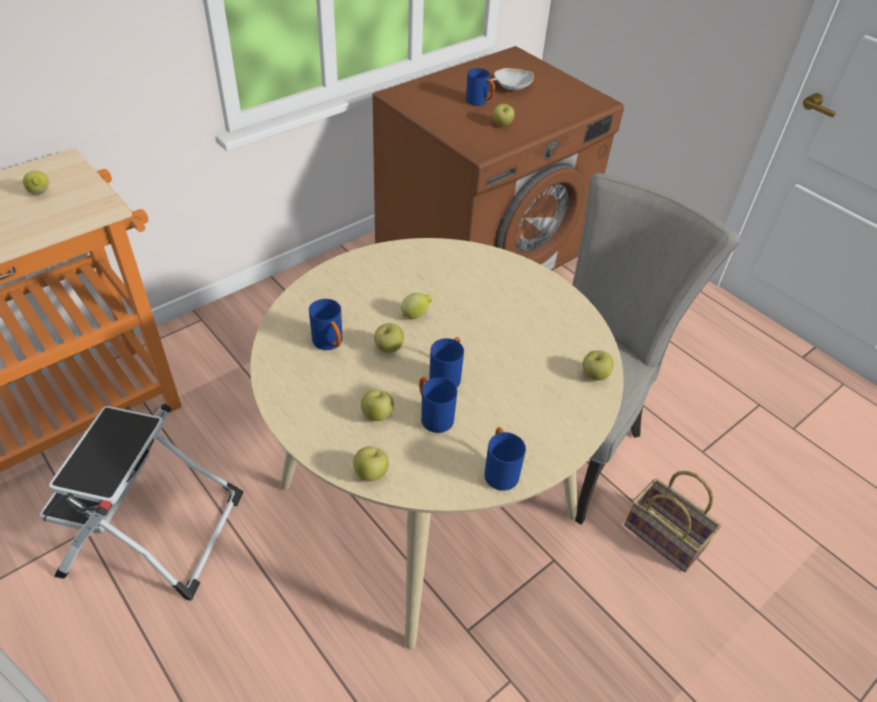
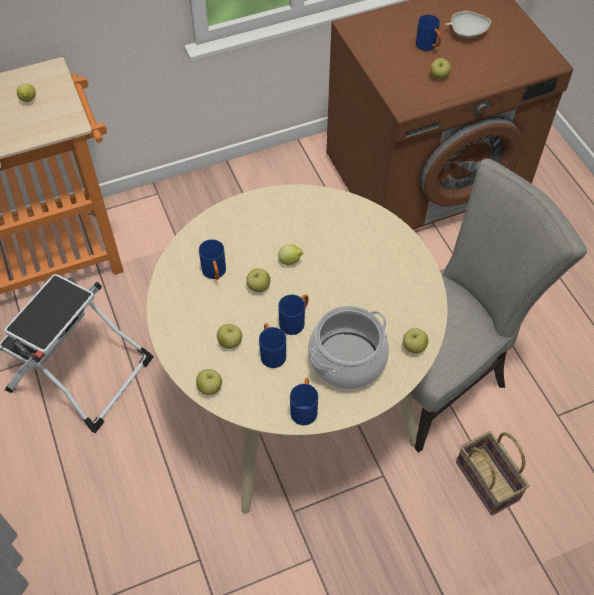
camera: 20 degrees right, 10 degrees up
none -> cooking pot [308,306,389,390]

